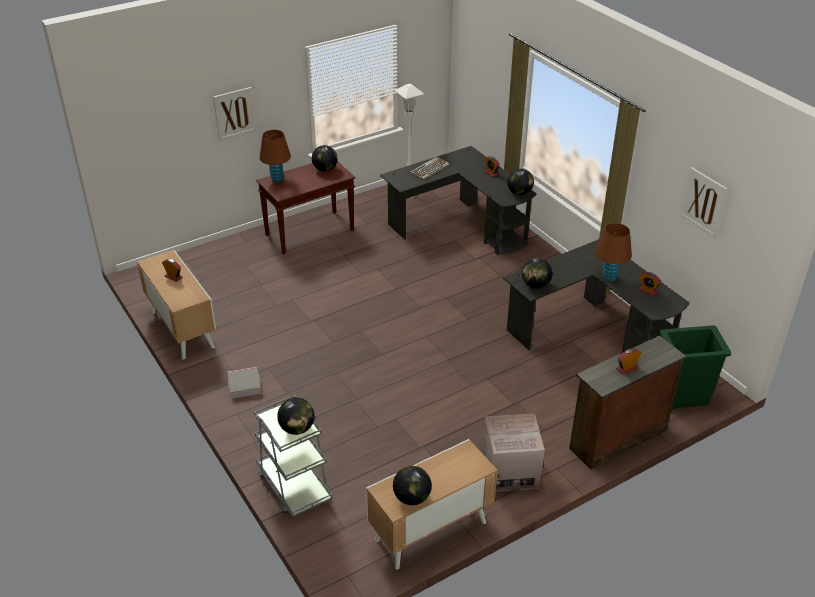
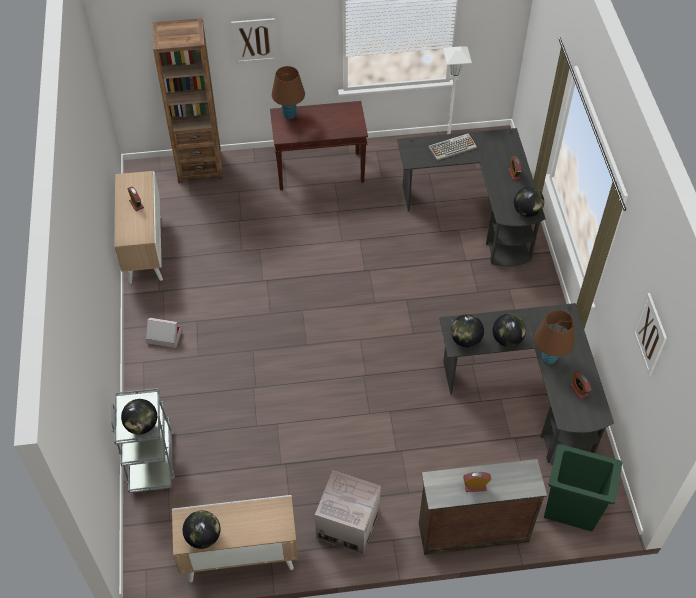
camera: 25 degrees right, 15 degrees up
globe [312,145,338,171] -> globe moved to [493,314,526,347]
none -> brown bookcase [153,18,223,183]

